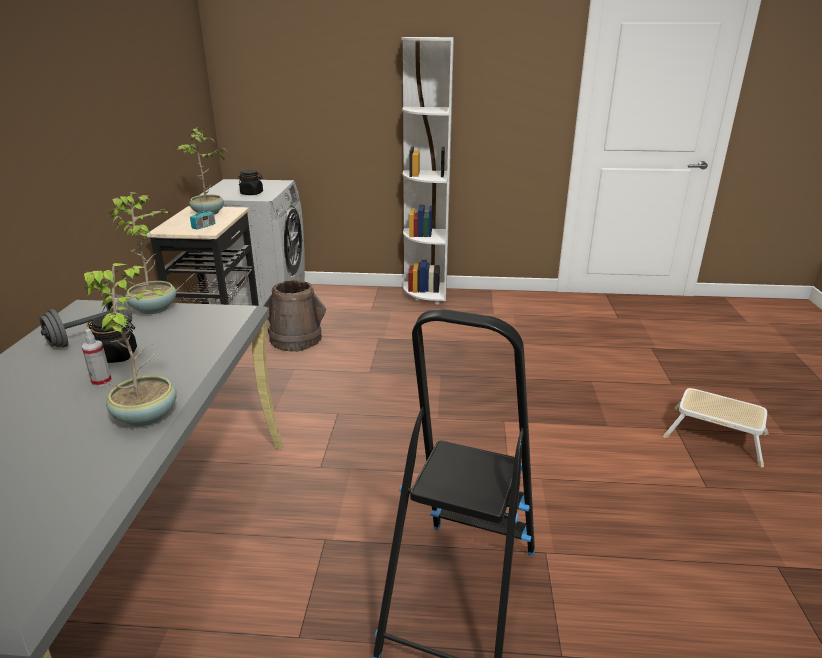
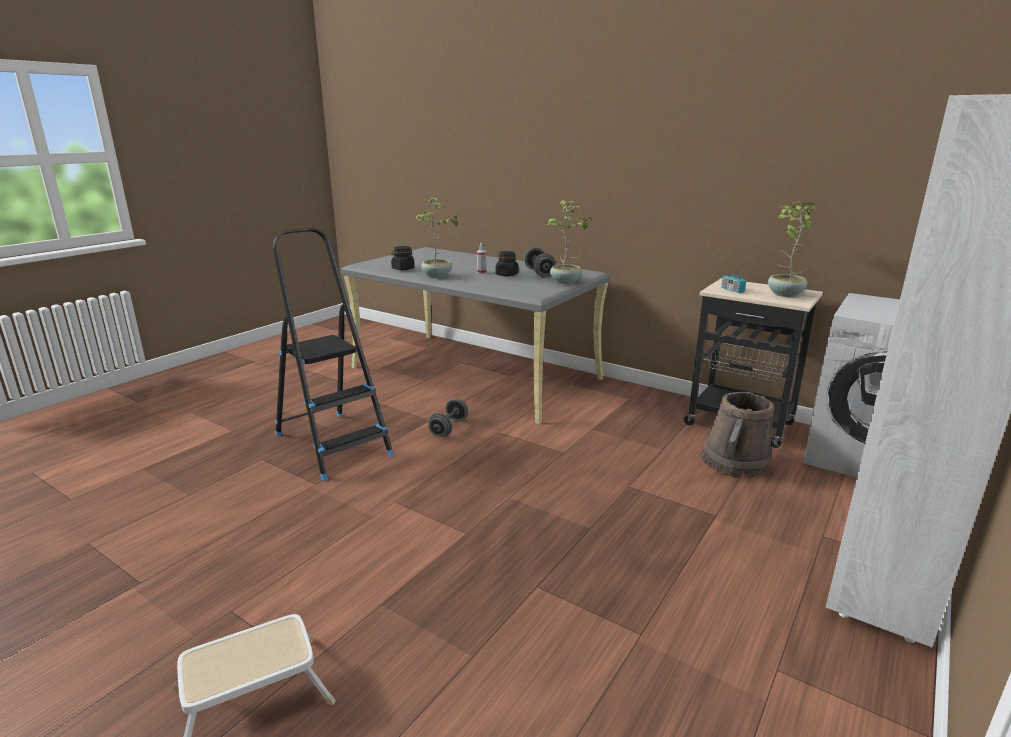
camera: 120 degrees right, 5 degrees down
black jar [238,170,263,195] -> black jar moved to [391,246,415,270]
none -> grey dumbbell [428,399,468,437]

